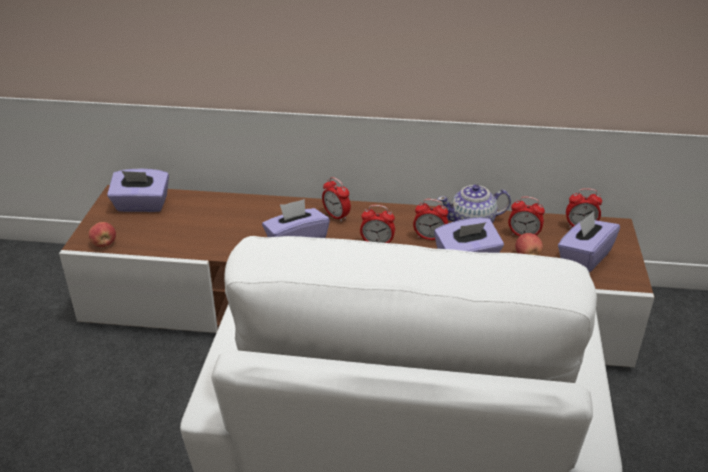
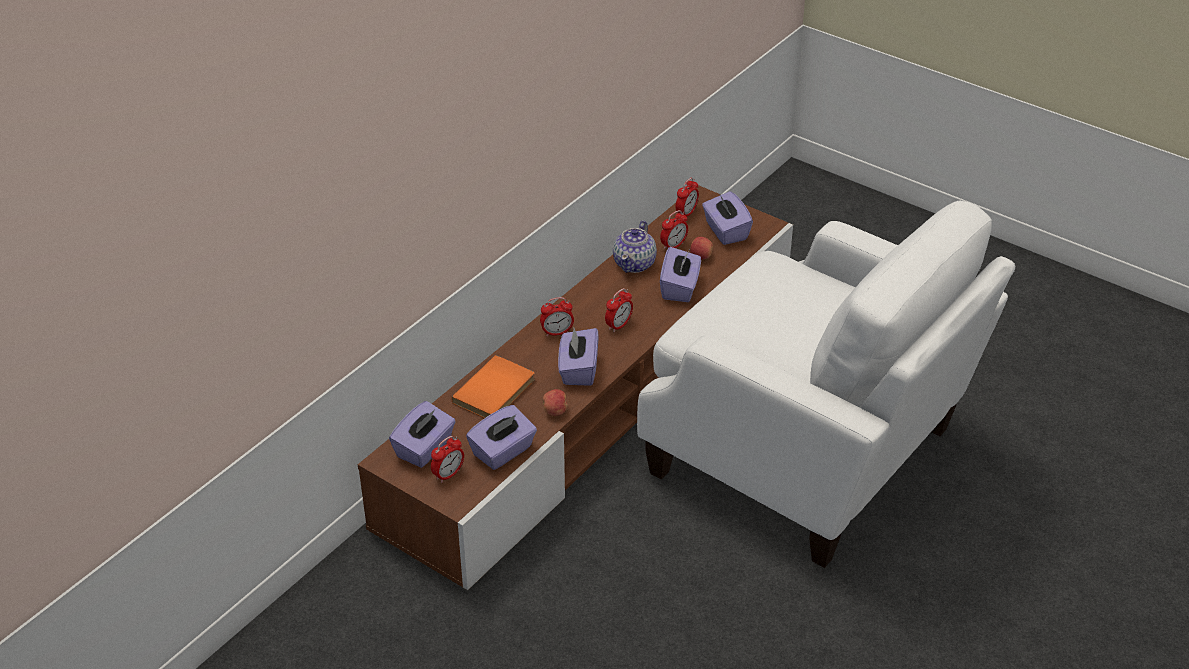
camera: 60 degrees left, 5 degrees up
apple [89,222,116,247] -> apple moved to [543,389,568,416]
alarm clock [413,199,448,240] -> alarm clock moved to [431,436,464,483]
none -> orange book [451,355,535,418]
none -> purple tissue box [466,405,537,470]

